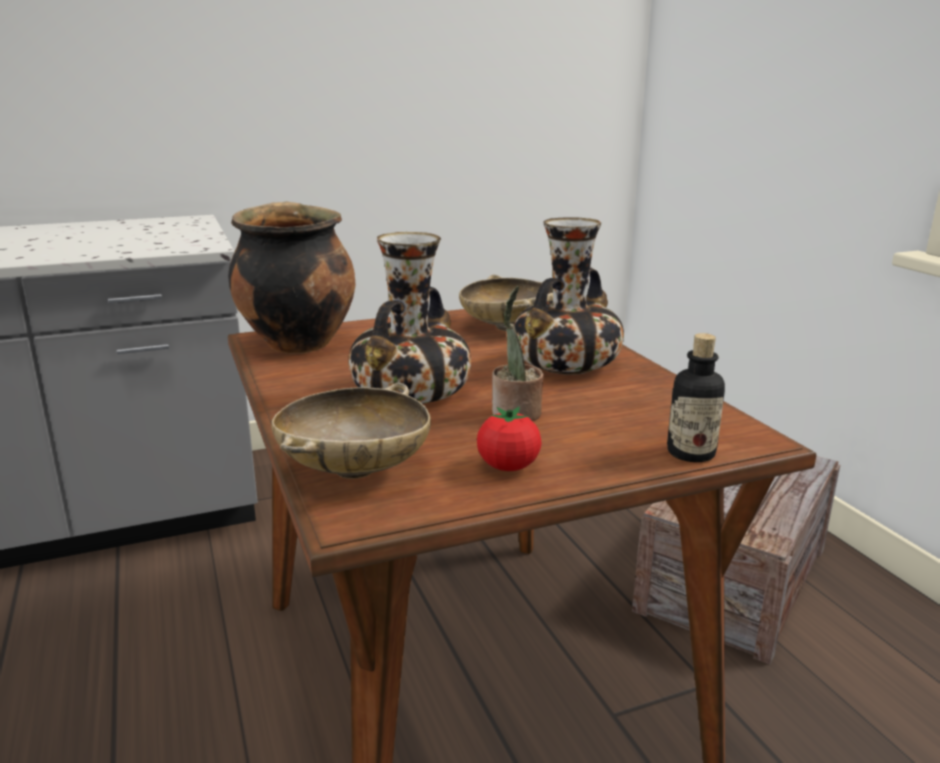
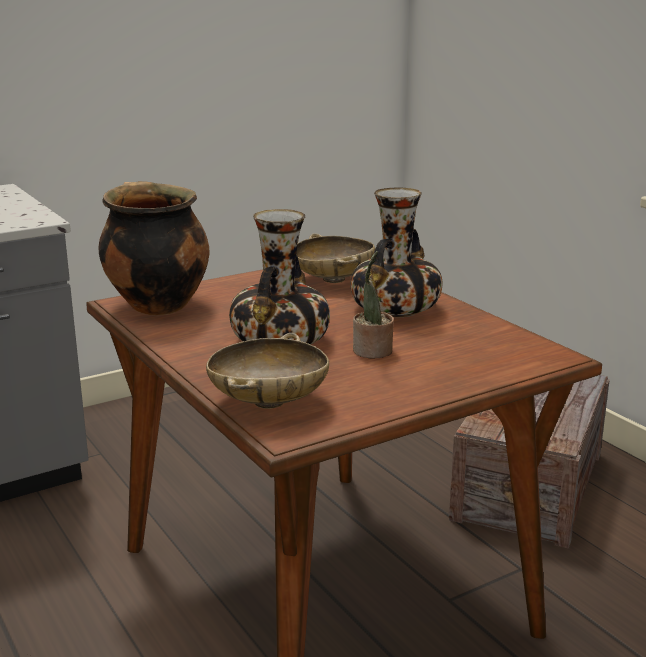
camera: 10 degrees left, 0 degrees up
tomato [477,406,541,471] -> none
bottle [667,333,725,462] -> none

